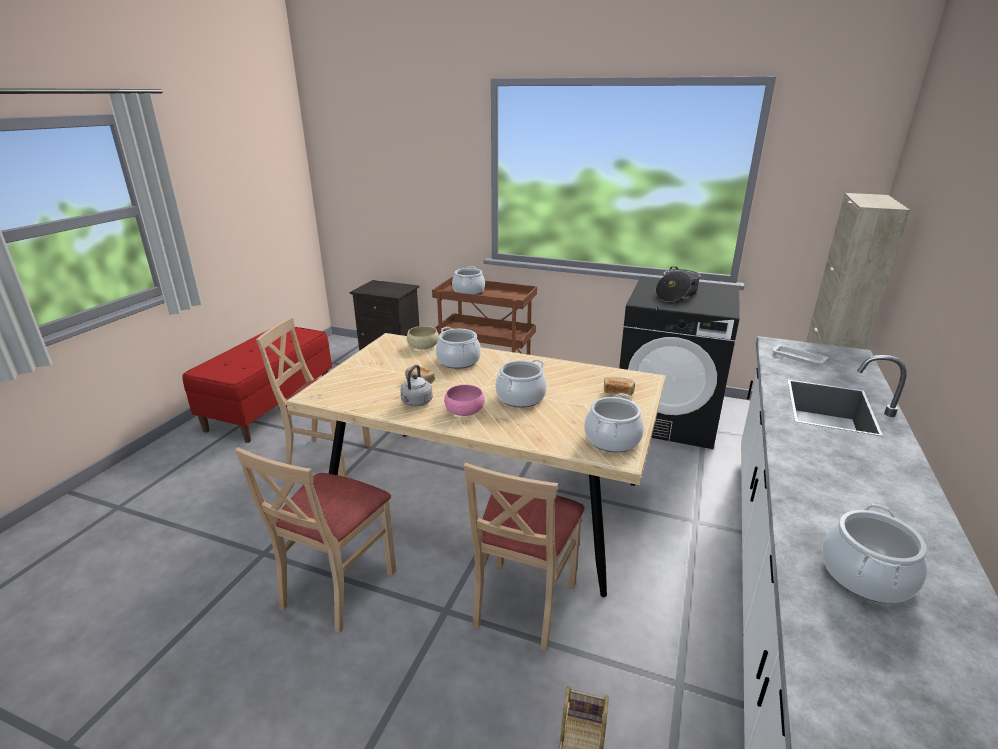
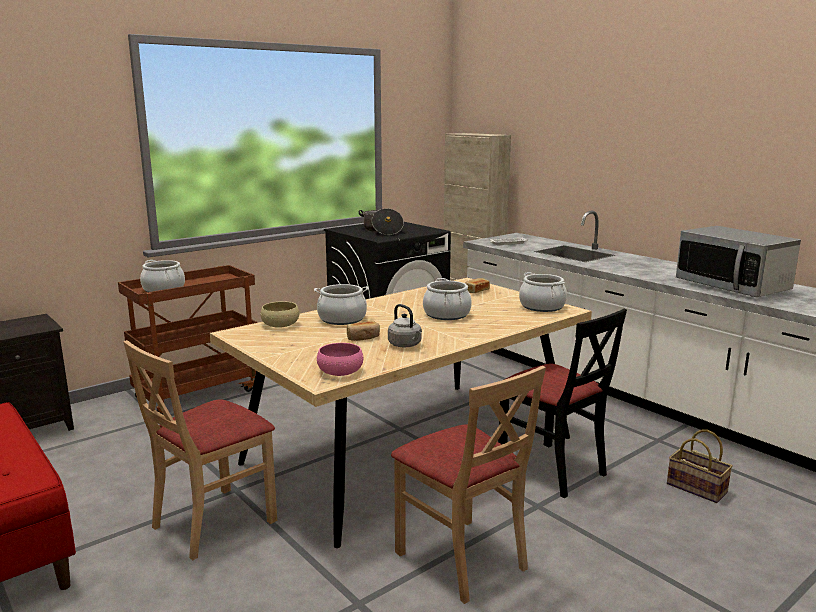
camera: 60 degrees left, 10 degrees down
pink bowl [444,385,485,416] -> pink bowl moved to [317,343,363,376]
beige chair [464,463,585,651] -> black chair [498,308,627,498]
cooking pot [822,504,927,603] -> microwave [676,226,801,297]

